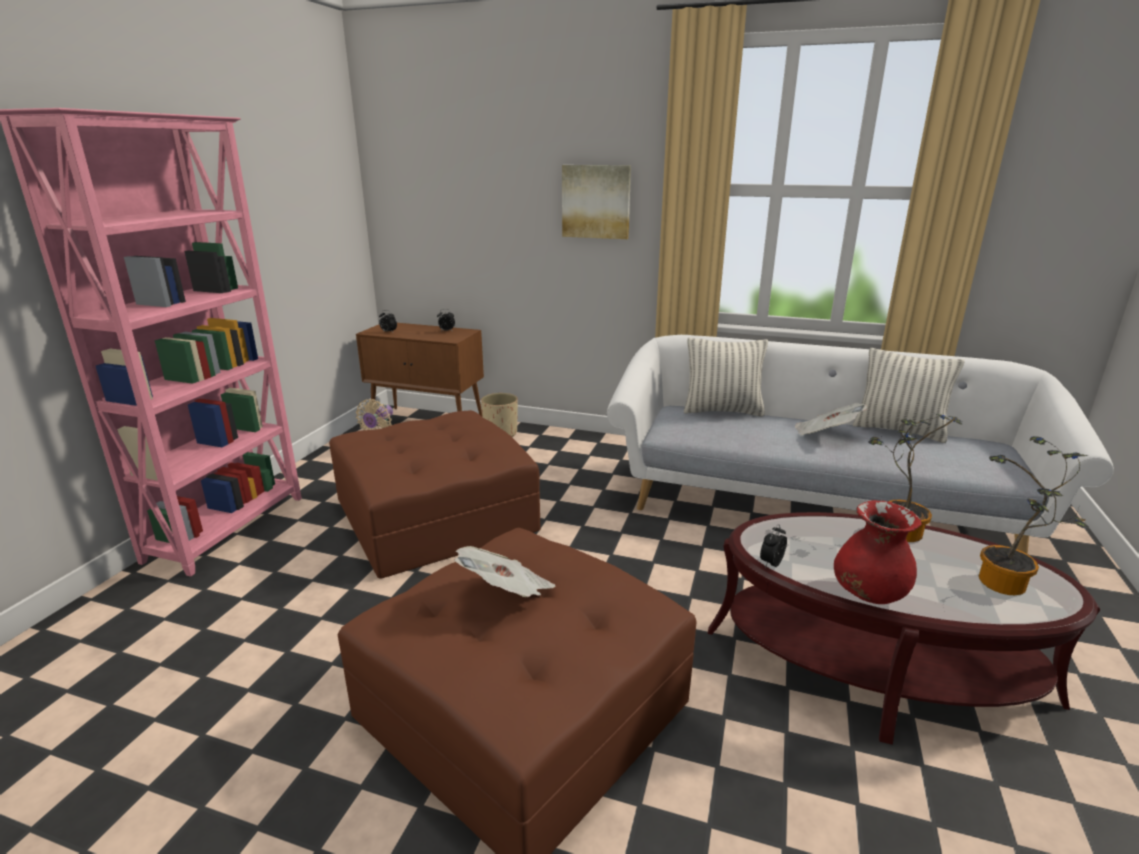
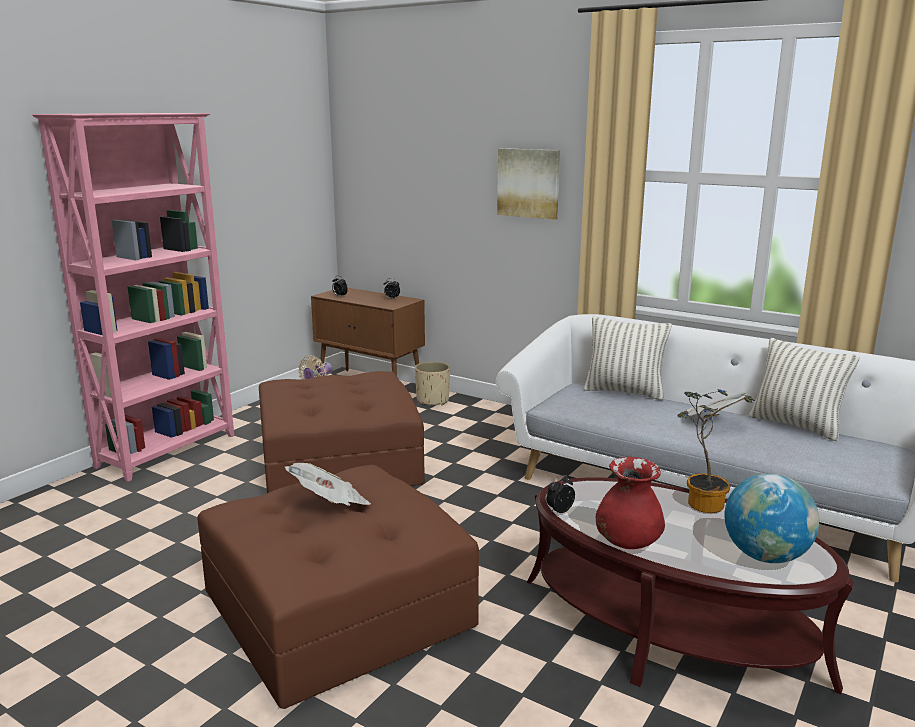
camera: 15 degrees right, 5 degrees down
potted plant [979,436,1089,595] -> globe [724,474,819,563]

